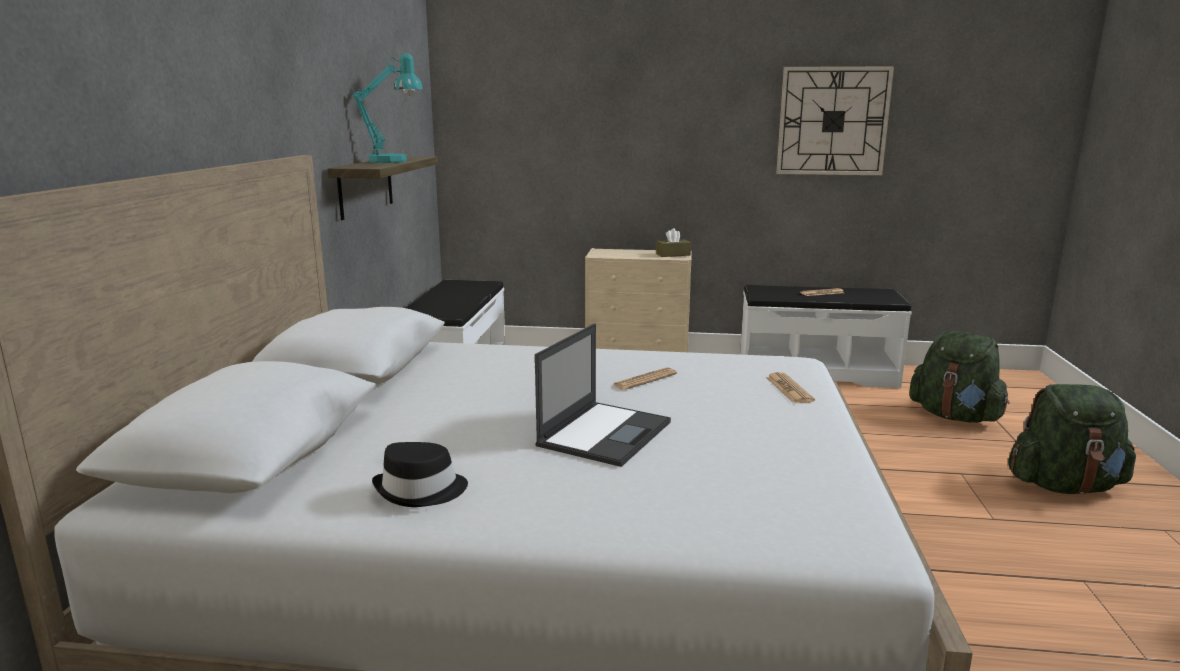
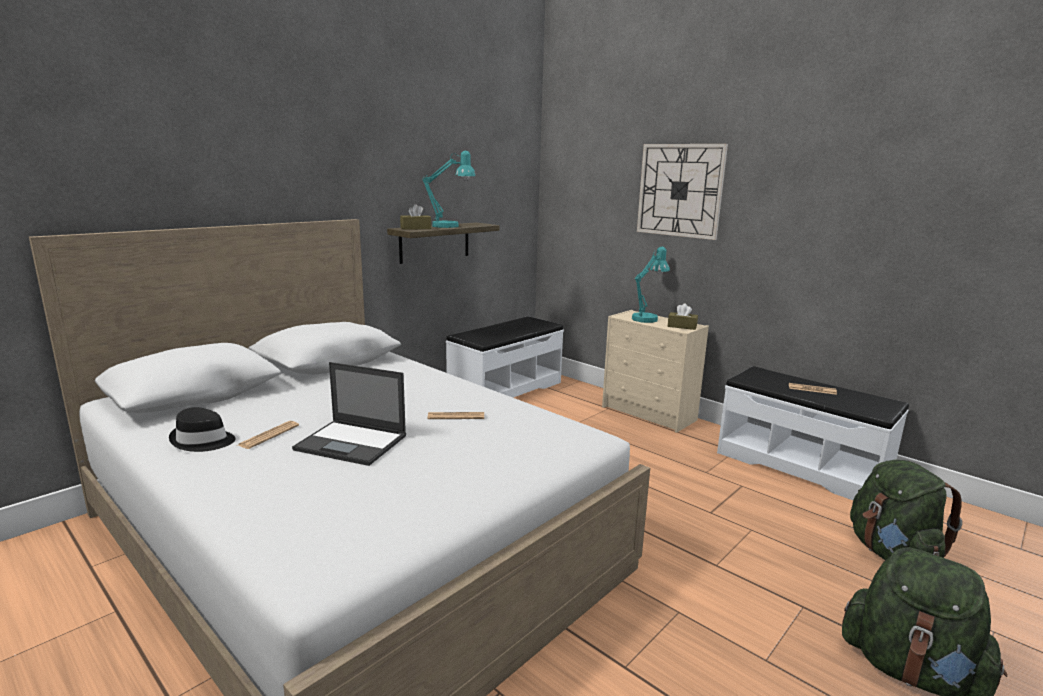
camera: 35 degrees right, 0 degrees up
laptop [535,323,671,467] -> laptop turned 45 degrees clockwise [292,362,406,466]
newspaper [766,372,815,403] -> newspaper moved to [238,421,299,449]
wall clock [776,66,894,175] -> wall clock moved to [637,144,728,240]
none -> brown tissue box [400,204,431,230]
none -> turquoise table lamp [632,246,670,323]

